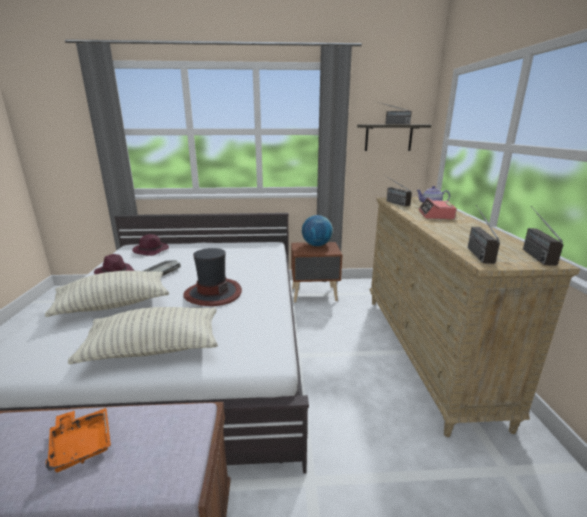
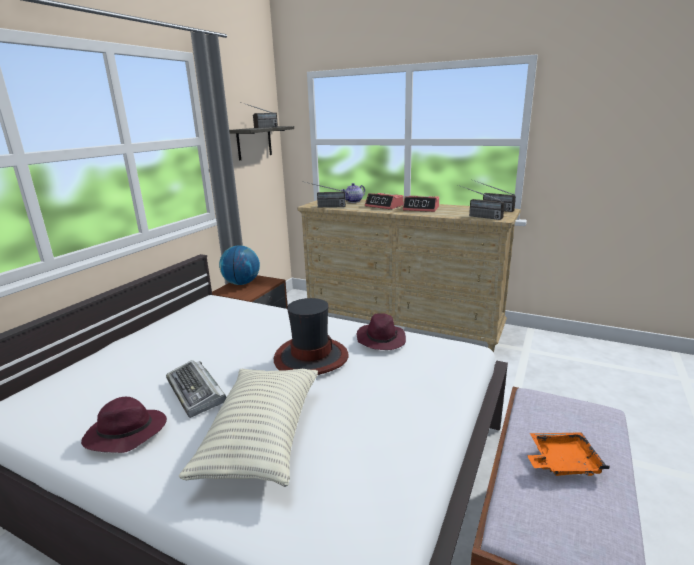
camera: 60 degrees left, 0 degrees up
pillow [68,307,218,364] -> none
purple hat [132,234,169,256] -> purple hat moved to [357,313,406,350]
none -> alarm clock [403,196,439,212]

